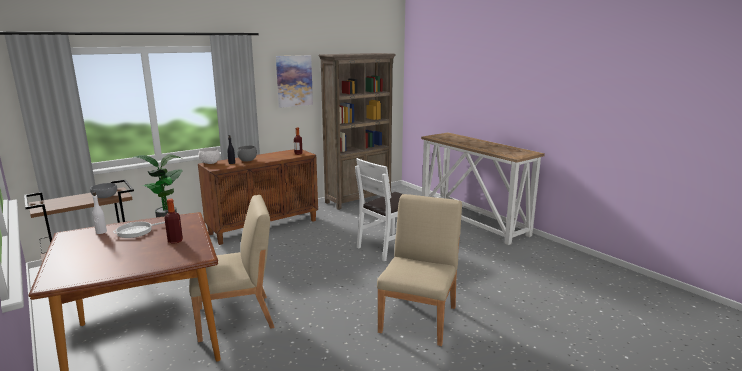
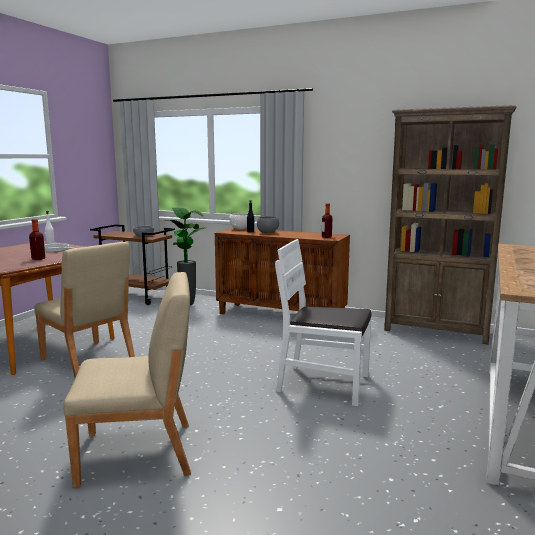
camera: 60 degrees right, 5 degrees down
picture [276,55,313,108] -> none

